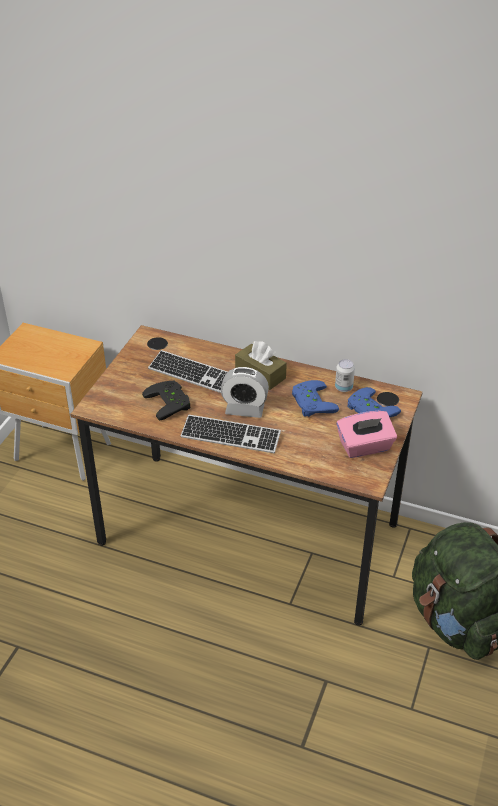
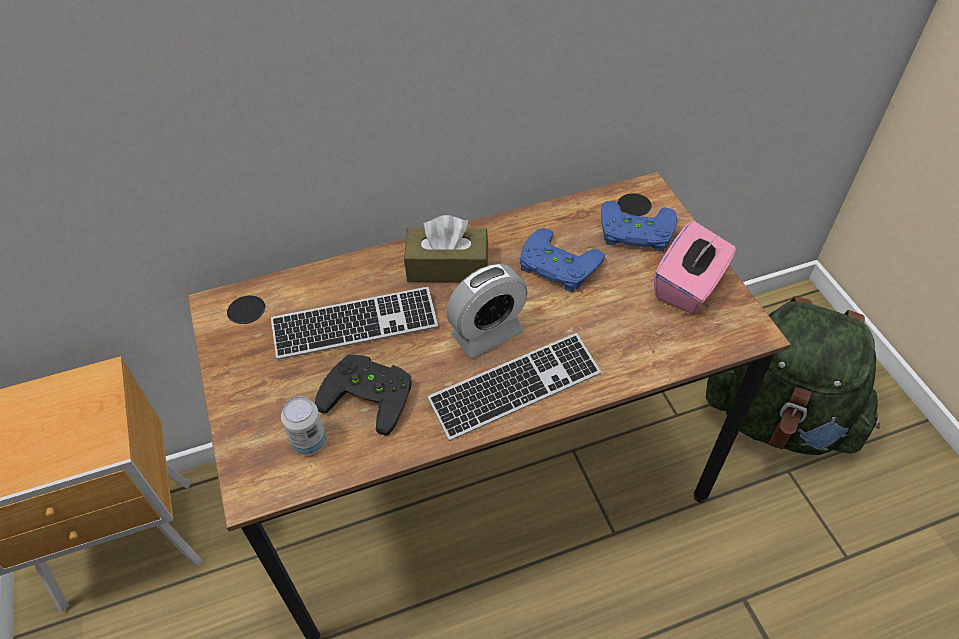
camera: 40 degrees left, 10 degrees up
can [335,359,355,392] -> can moved to [281,396,326,455]

